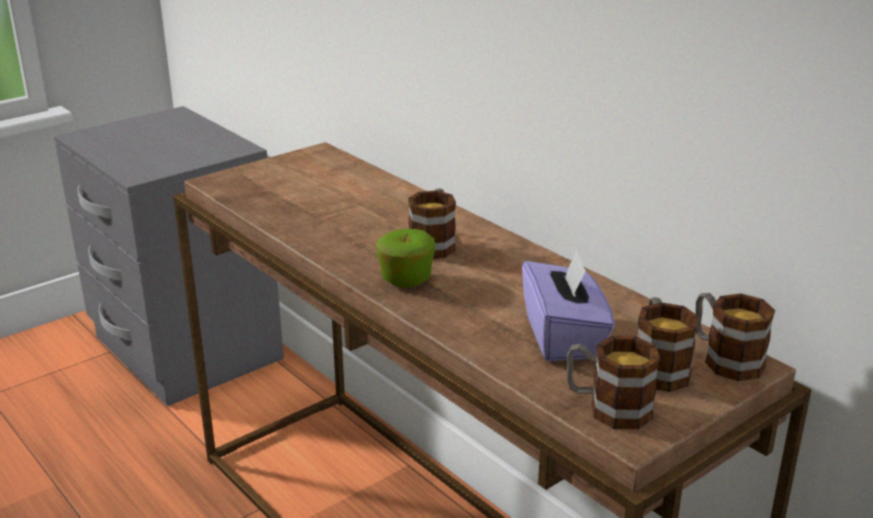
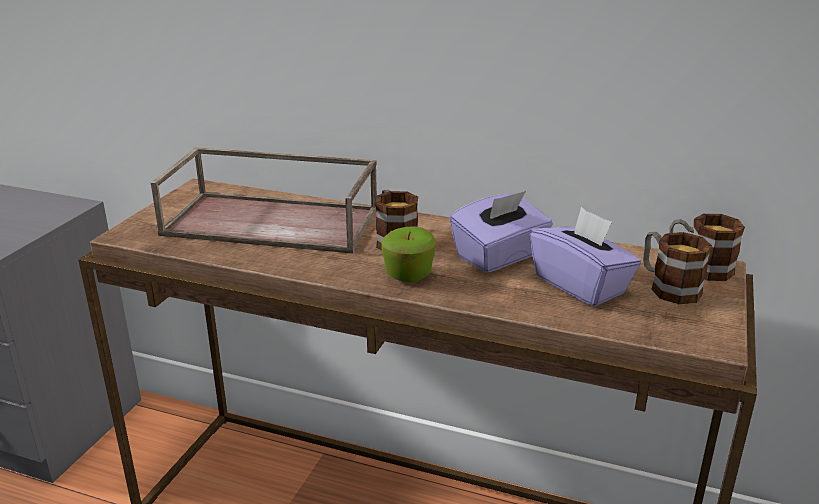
camera: 30 degrees left, 0 degrees up
mug [567,336,660,429] -> none
none -> brown tray [151,147,377,254]
none -> purple tissue box [450,191,553,273]

